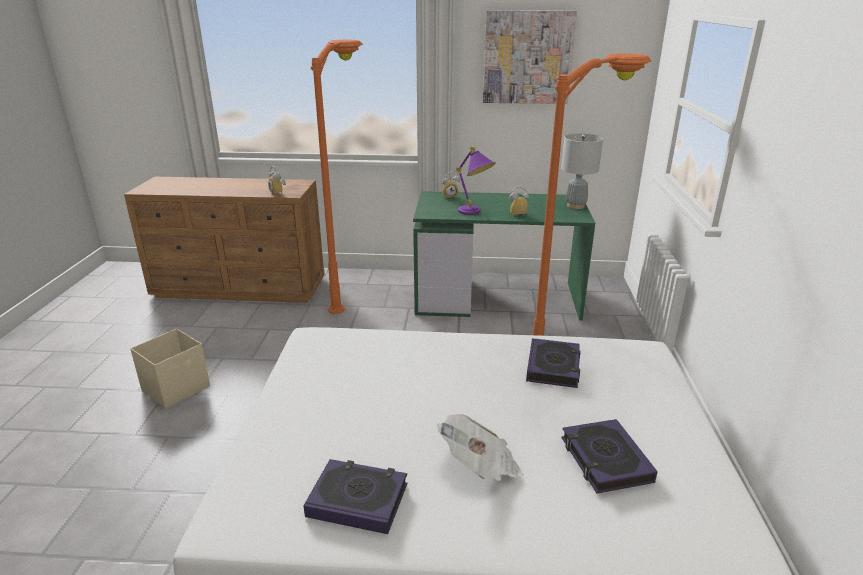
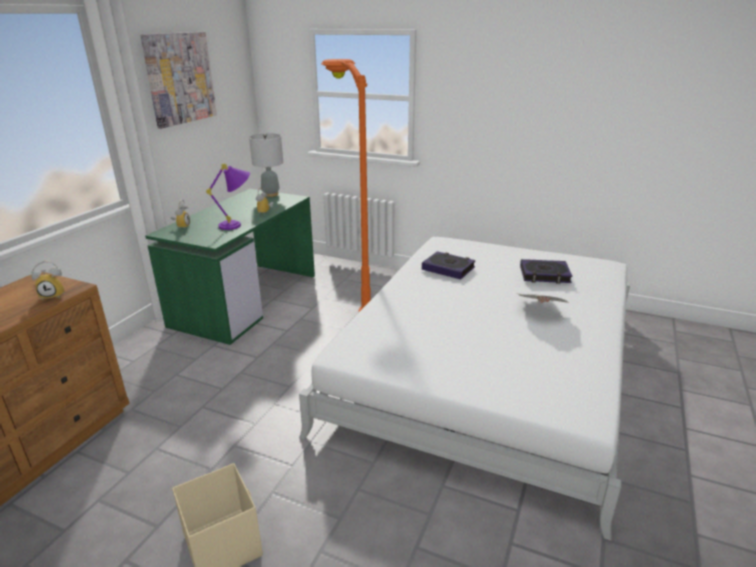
camera: 70 degrees left, 0 degrees up
book [303,459,407,534] -> none
orange floor lamp [311,40,363,314] -> none

